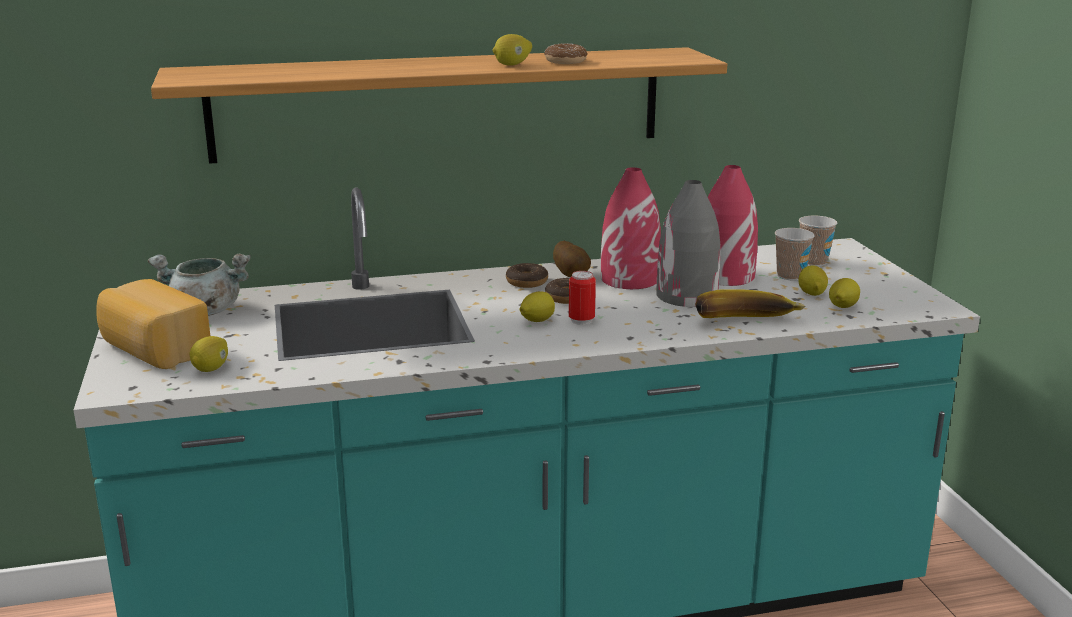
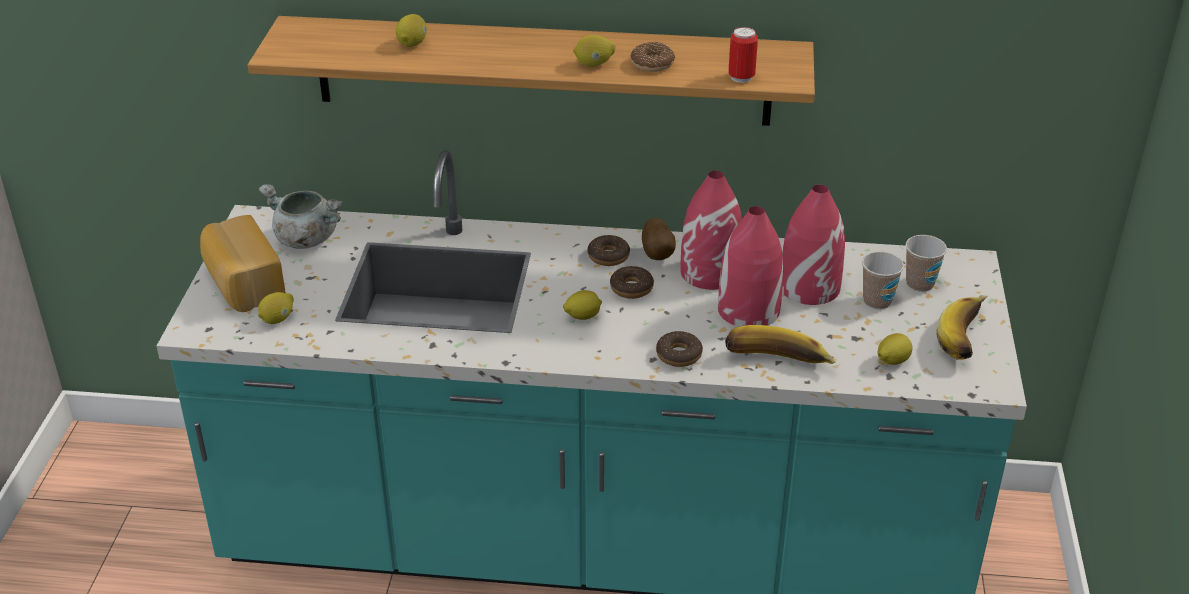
camera: 20 degrees right, 15 degrees up
can [569,271,596,325] -> can moved to [728,27,758,83]
grey vase [656,180,720,307] -> red vase [718,206,783,327]
lemon [798,265,828,296] -> lemon moved to [396,14,427,47]
none -> donut [656,331,703,367]
none -> banana [936,295,987,360]

